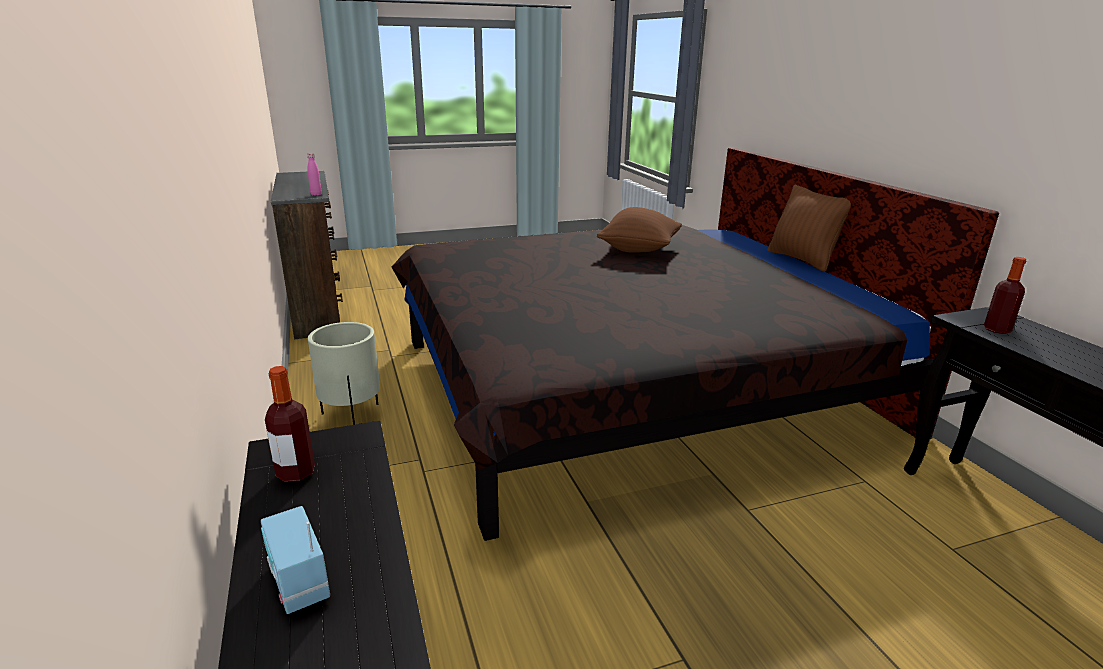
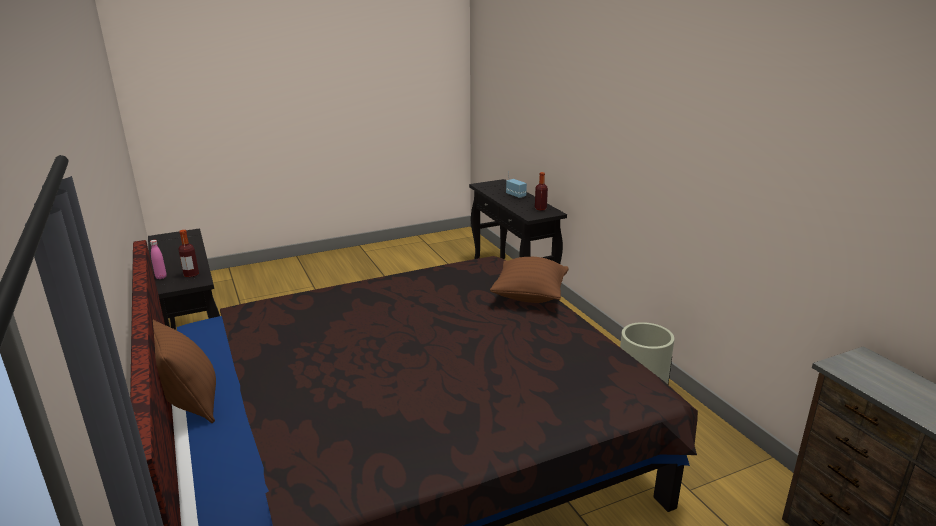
camera: 175 degrees right, 0 degrees up
pink bottle [307,153,322,196] -> pink bottle moved to [150,240,167,279]
brown pillow [597,207,682,253] -> brown pillow moved to [490,257,569,303]

